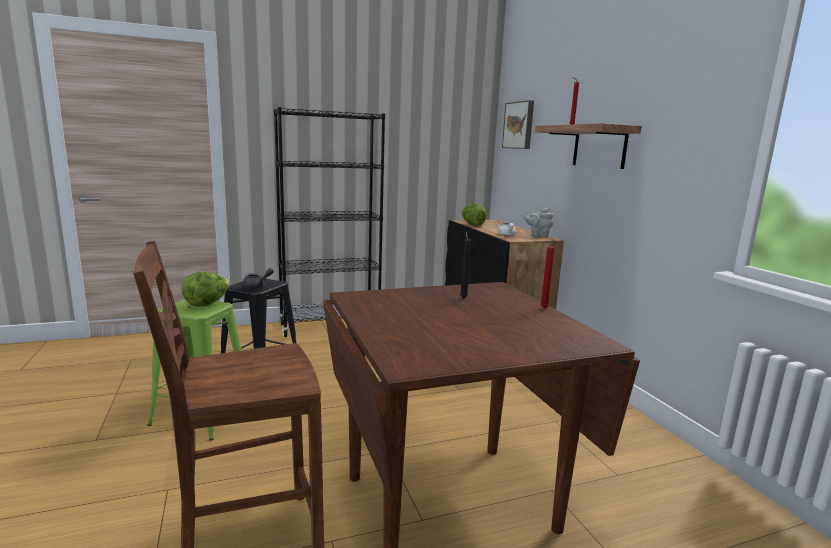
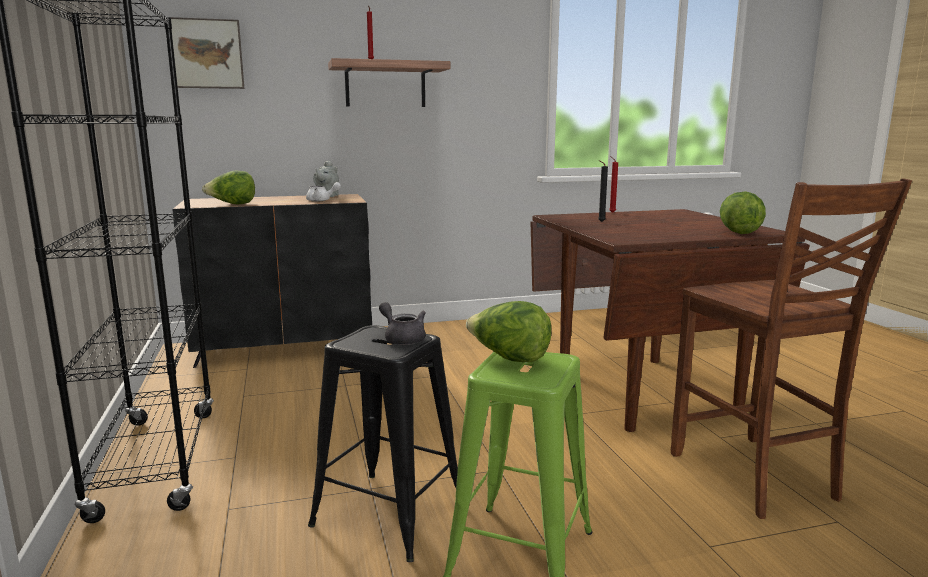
camera: 85 degrees left, 0 degrees up
none -> lettuce [720,191,766,234]

